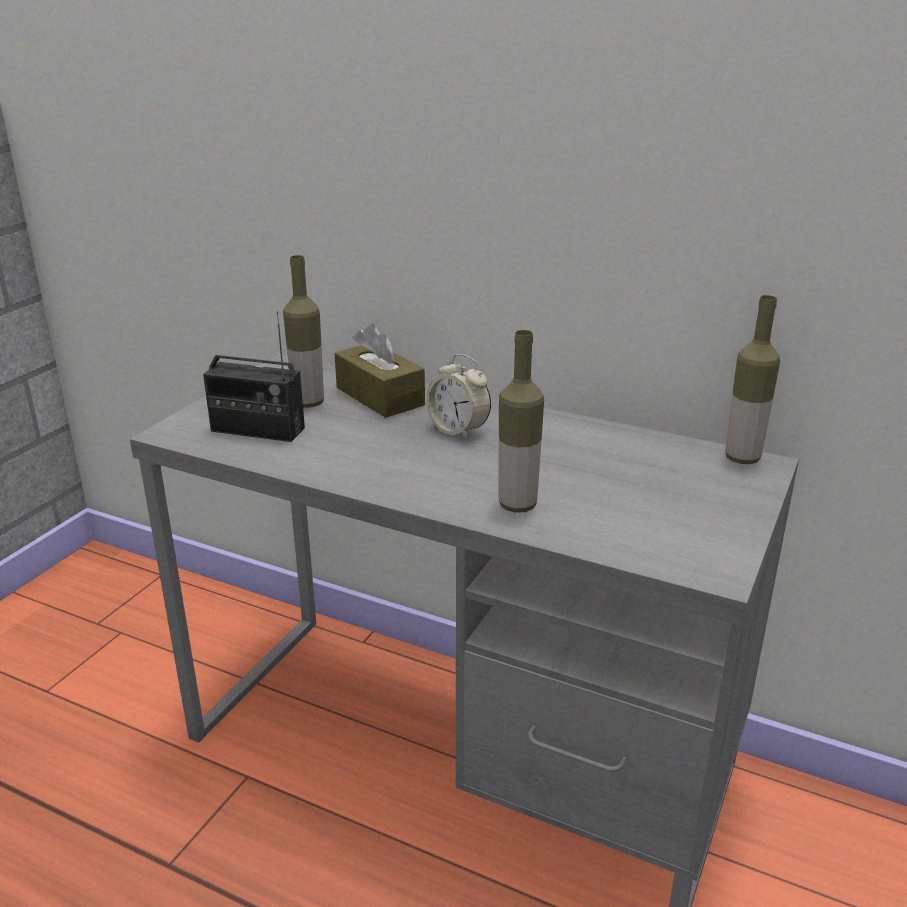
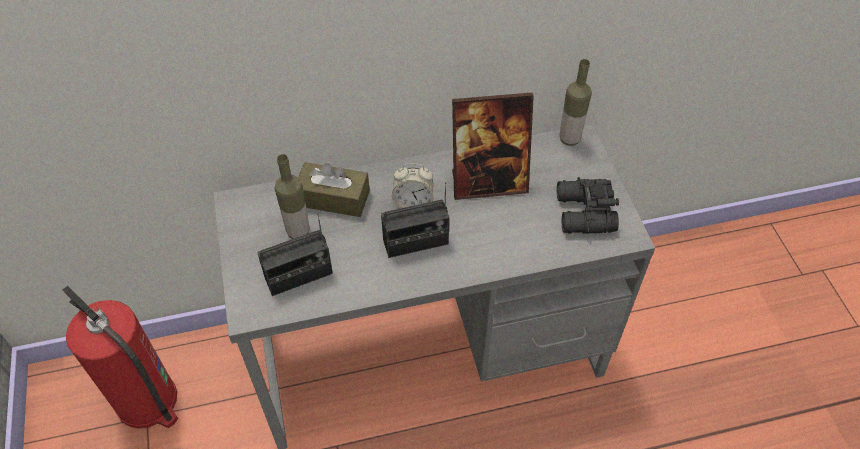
camera: 40 degrees left, 25 degrees up
bottle [498,330,544,513] -> none
none -> fire extinguisher [62,286,178,429]
none -> radio [381,182,449,258]
none -> picture frame [452,93,534,200]
none -> black binoculars [557,177,619,234]

